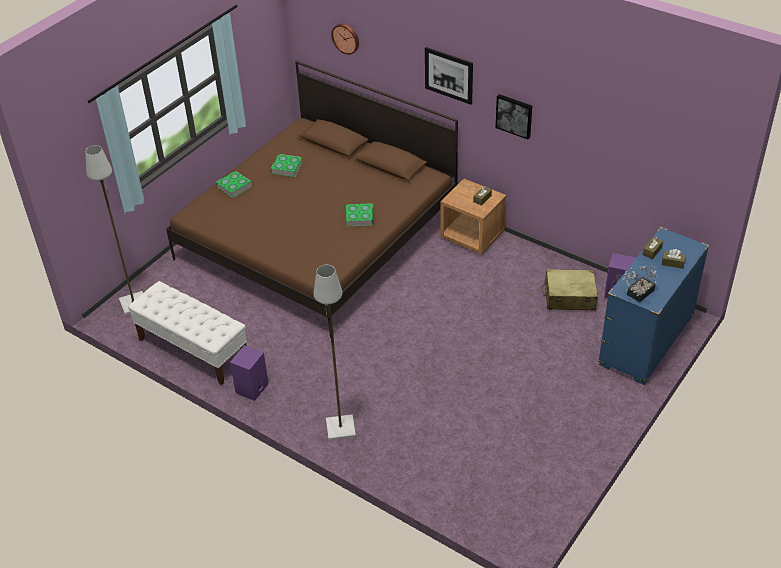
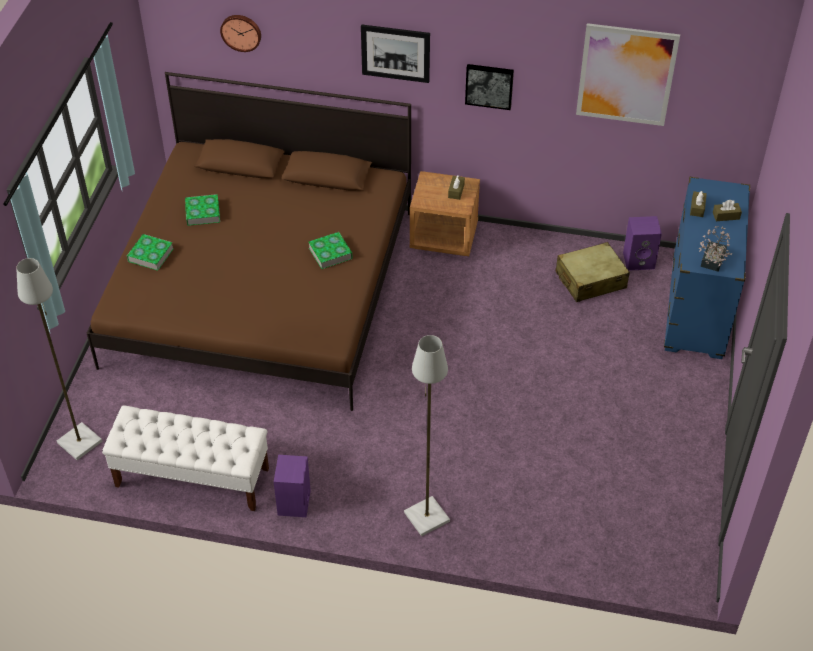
camera: 25 degrees left, 5 degrees up
none -> picture [576,23,680,126]

